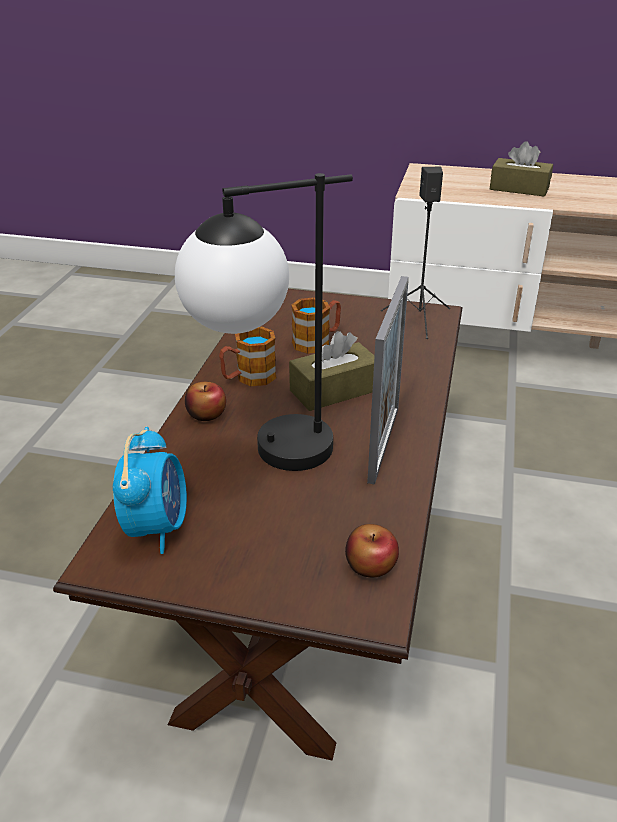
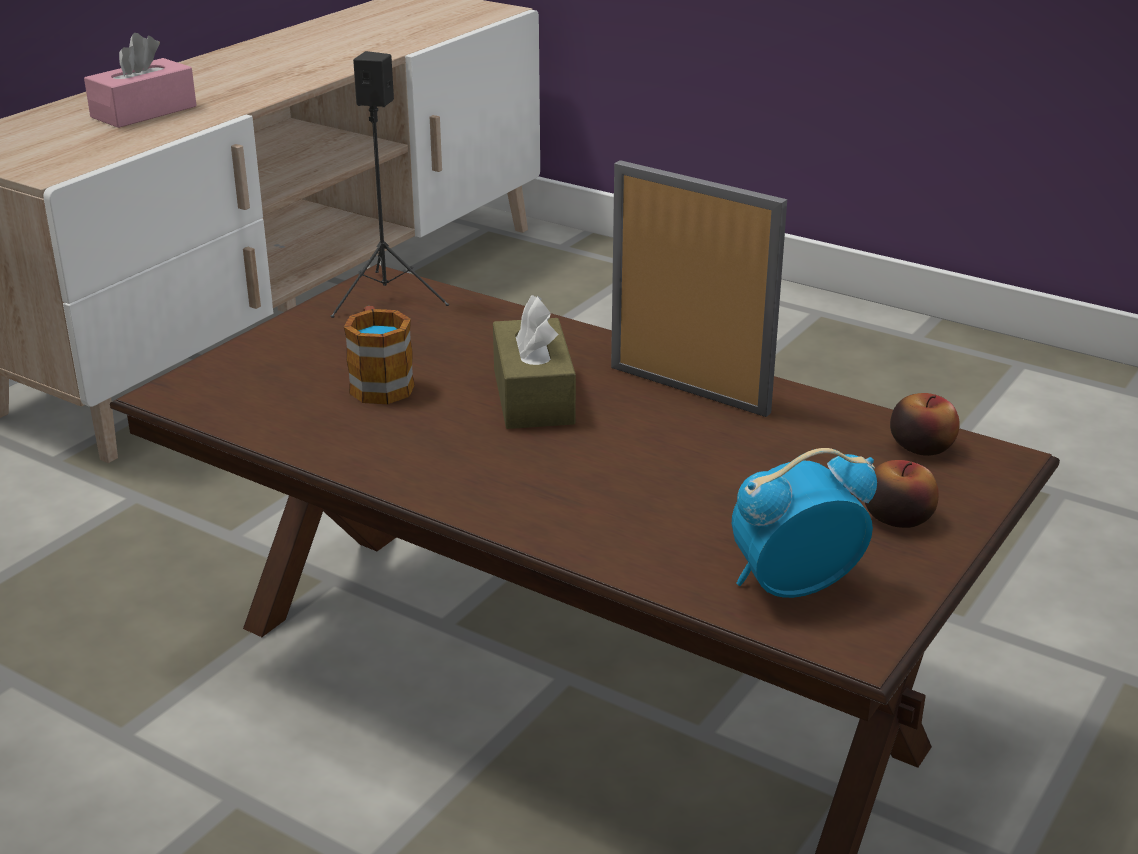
camera: 70 degrees left, 5 degrees down
alarm clock [113,427,187,554] -> alarm clock turned 45 degrees counterclockwise [732,448,877,598]
table lamp [175,173,353,471] -> none
apple [185,381,226,421] -> apple moved to [865,460,939,528]
mug [219,326,276,386] -> none
brown tissue box [490,141,553,197] -> pink tissue box [84,33,197,128]

